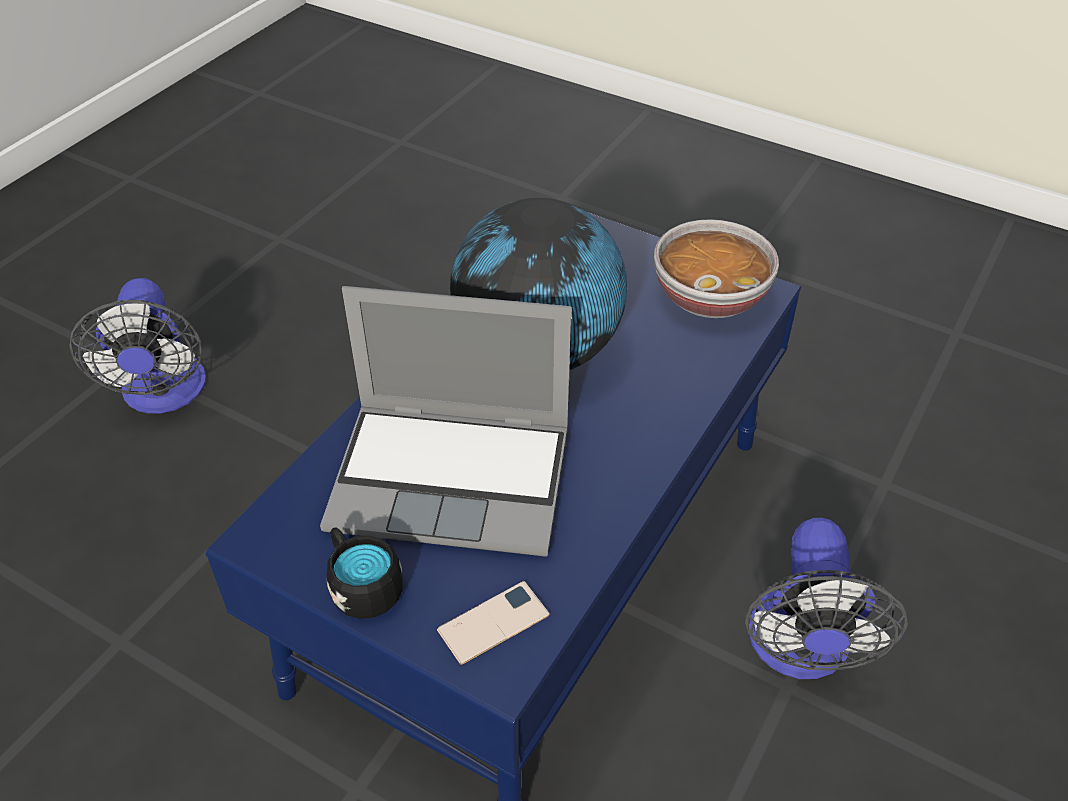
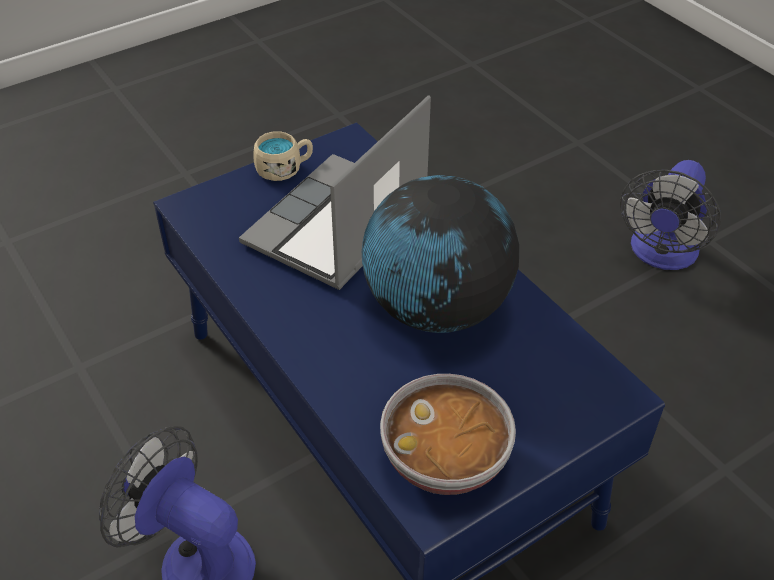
camera: 115 degrees right, 0 degrees up
fan [69,278,206,413] -> fan turned 75 degrees counterclockwise [620,160,721,270]
black mug [326,527,403,619] -> beige mug [253,131,313,181]
phone [437,581,550,665] -> none

